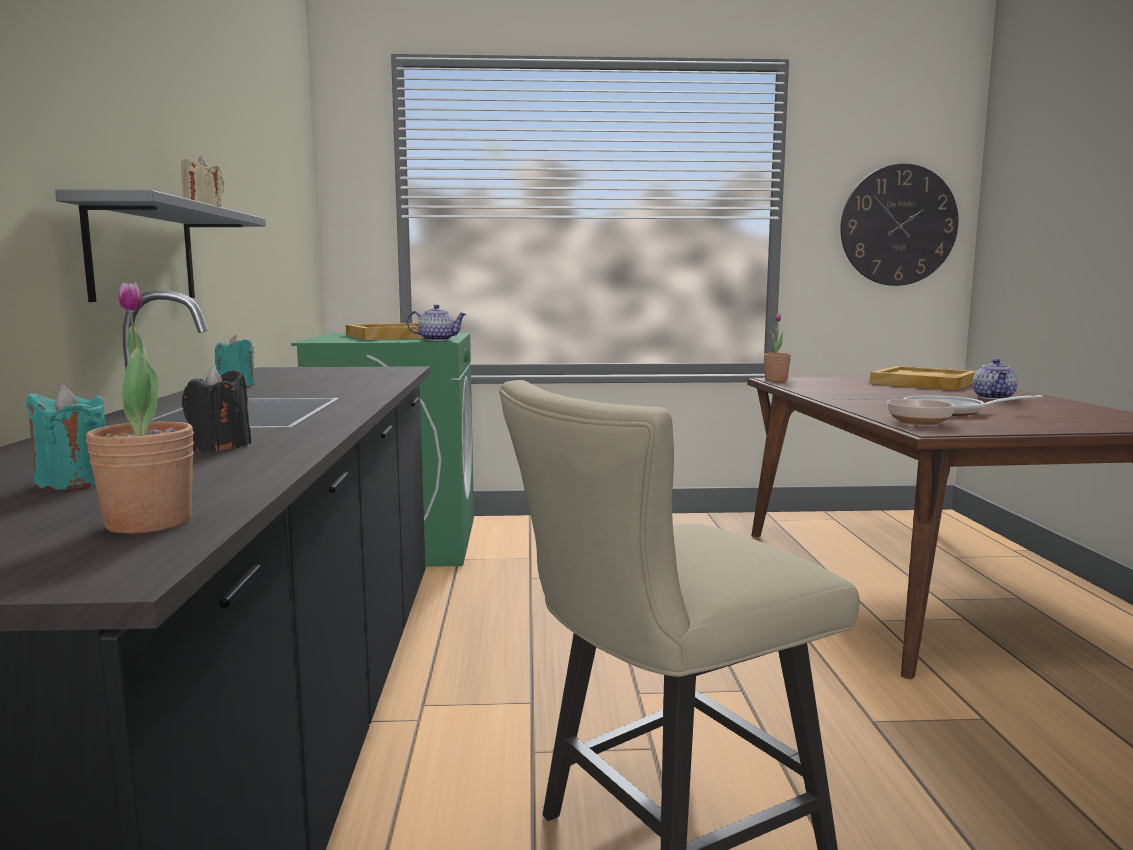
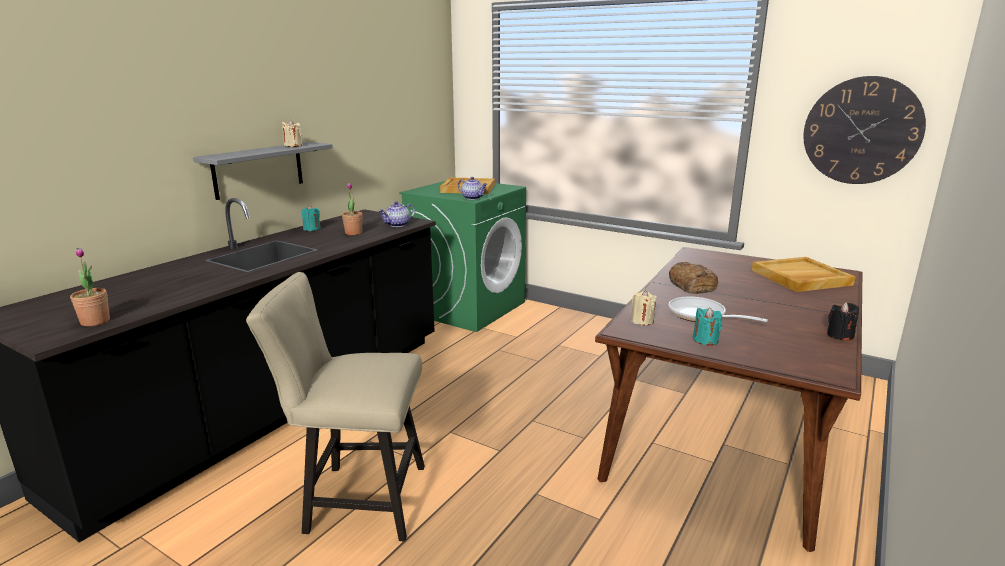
camera: 35 degrees right, 10 degrees up
turquoise candle [26,385,106,490] -> turquoise candle moved to [693,307,722,346]
black candle [182,366,251,451] -> black candle moved to [827,302,859,341]
potted plant [764,314,791,381] -> potted plant moved to [342,183,363,235]
bowl [887,399,955,426] -> beige candle [631,290,657,325]
teapot [973,359,1018,400] -> teapot moved to [379,201,415,227]
none -> bread [669,262,718,294]

